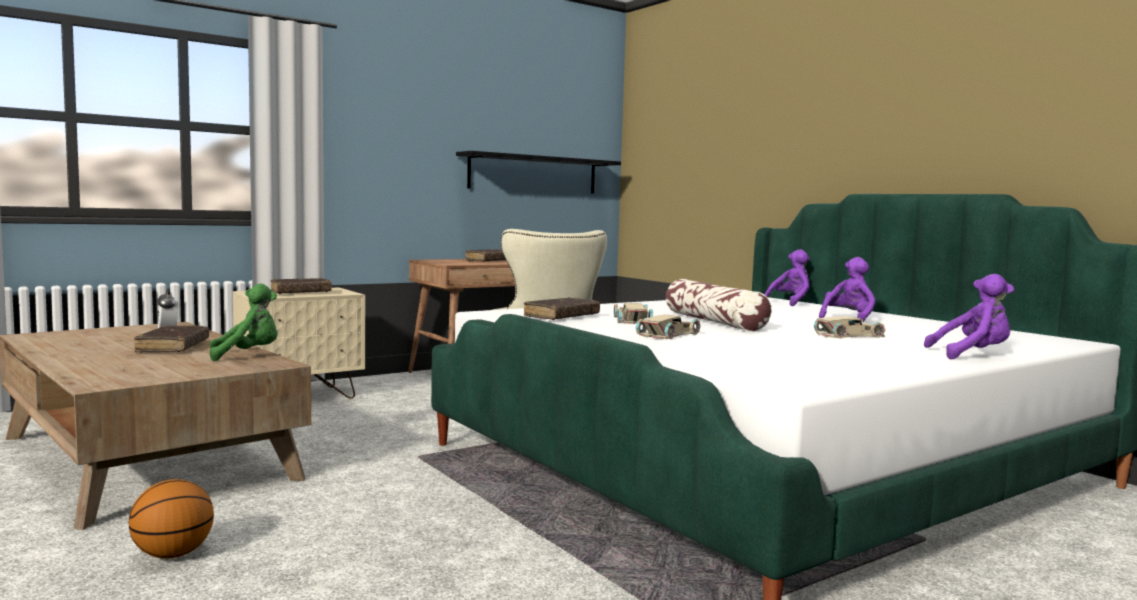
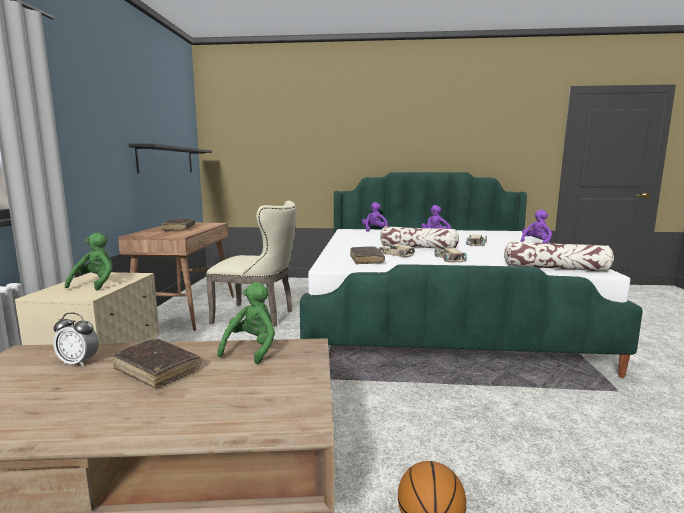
camera: 50 degrees left, 5 degrees up
brown book [270,278,332,294] -> green plush toy [65,233,113,291]
none -> pillow [504,241,614,272]

